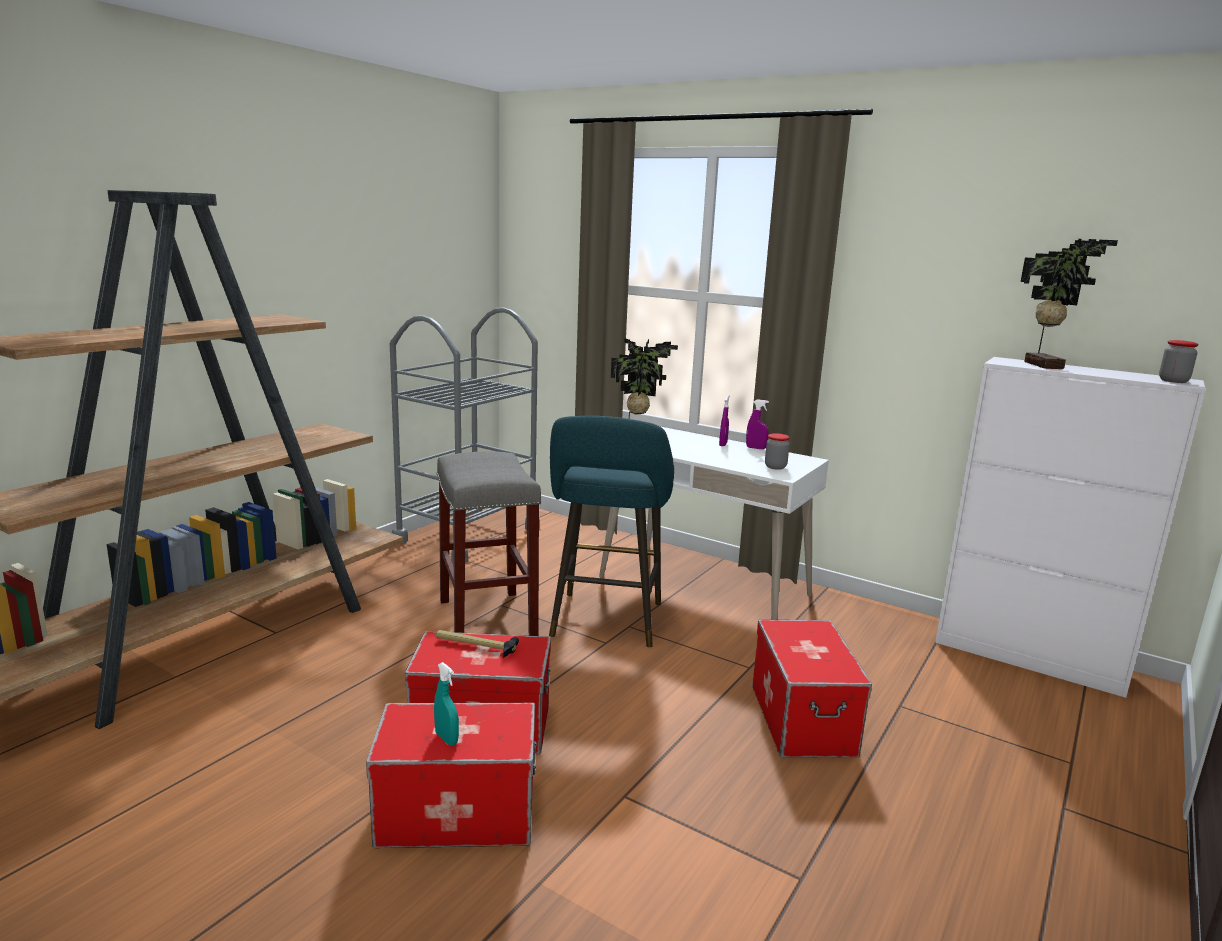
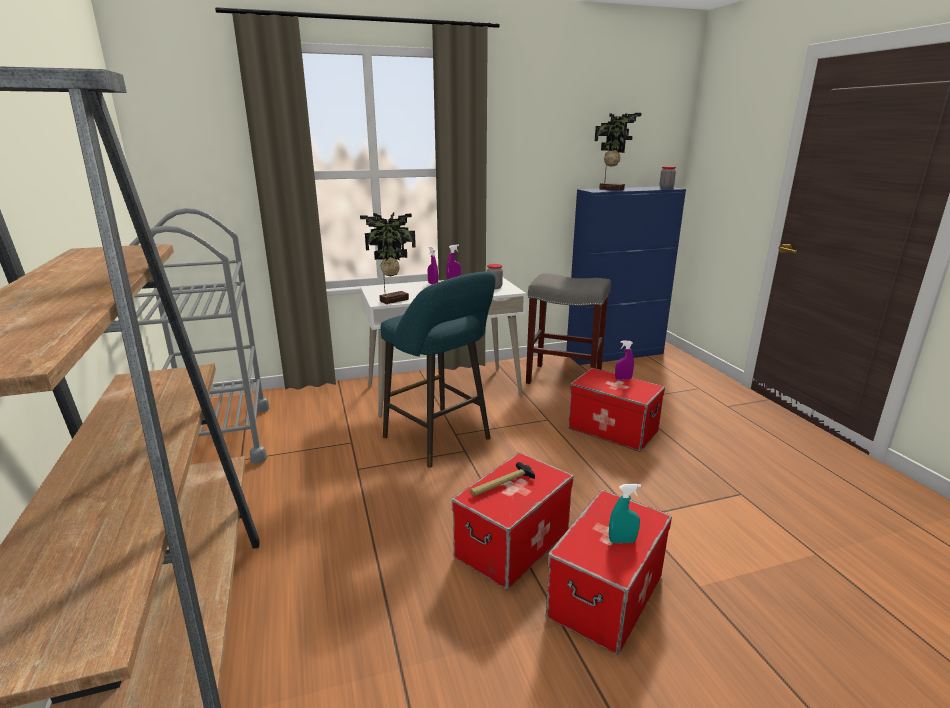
camera: 50 degrees left, 5 degrees up
grey stool [436,451,542,636] -> grey stool moved to [526,273,611,384]
white cabinet [935,357,1206,698] -> blue cabinet [566,186,686,365]
none -> purple spray bottle [615,341,634,380]

